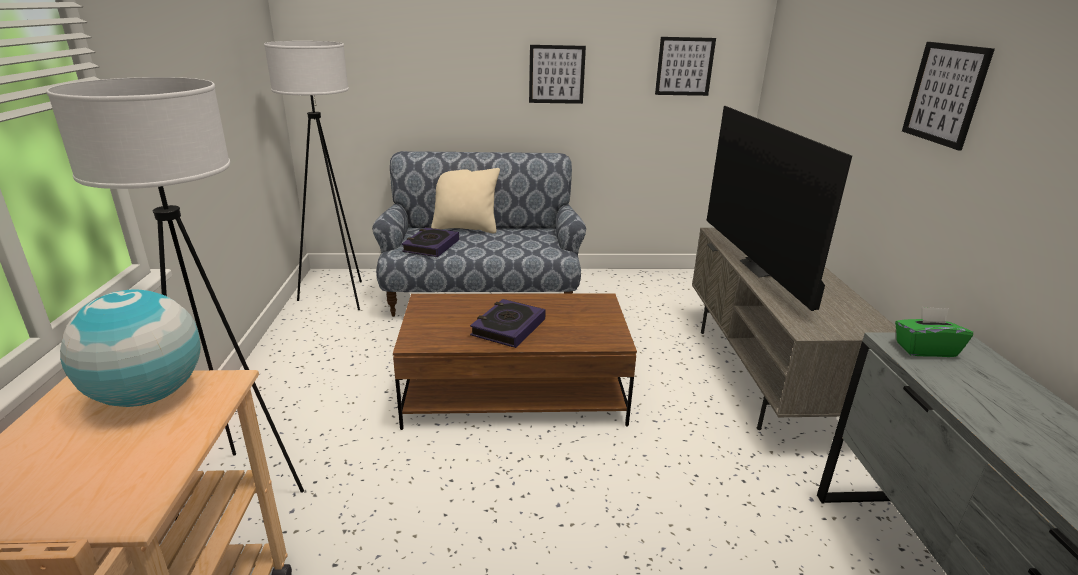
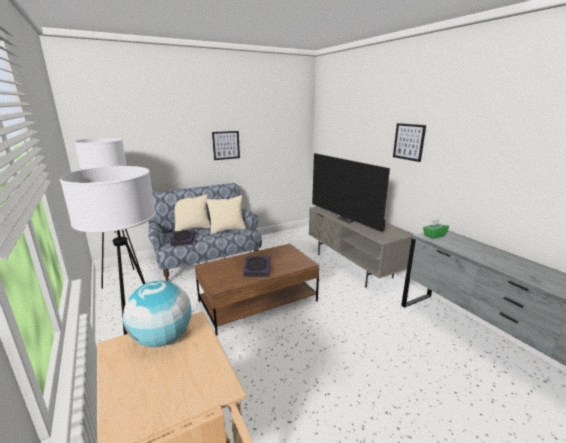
camera: 25 degrees left, 5 degrees down
picture [655,37,716,96] -> none
none -> beige pillow [206,195,246,234]

